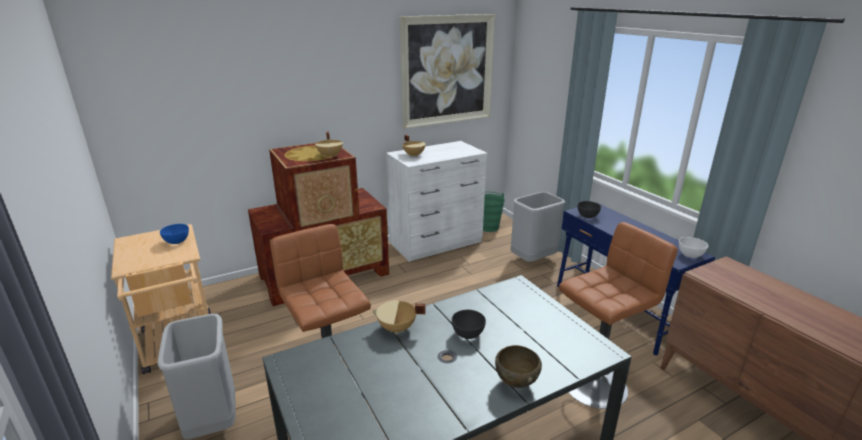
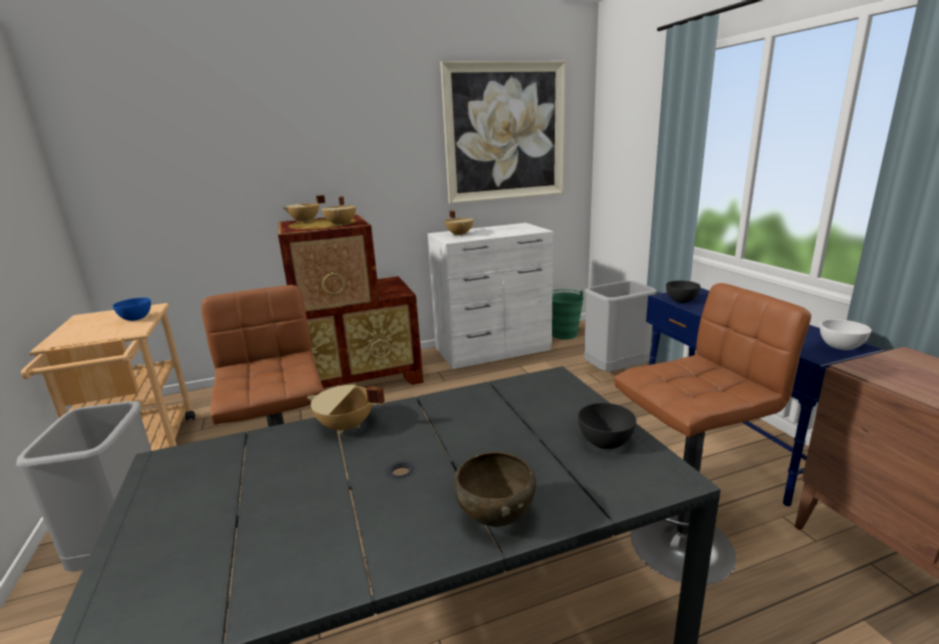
camera: 10 degrees right, 5 degrees down
grey bowl [452,310,486,339] -> grey bowl moved to [578,403,636,449]
none -> beige cooking pot [282,195,325,223]

